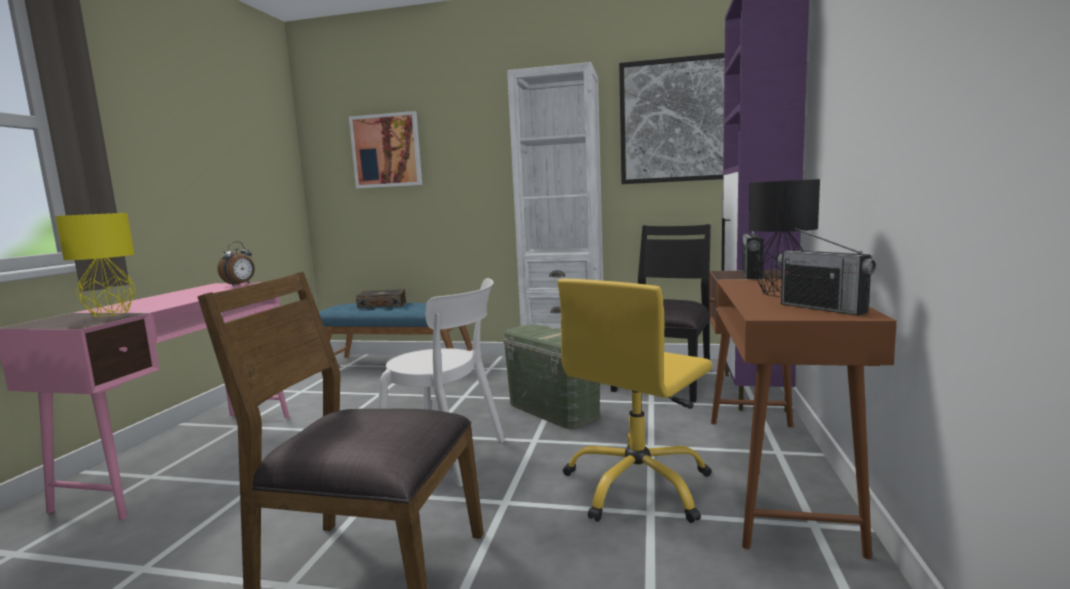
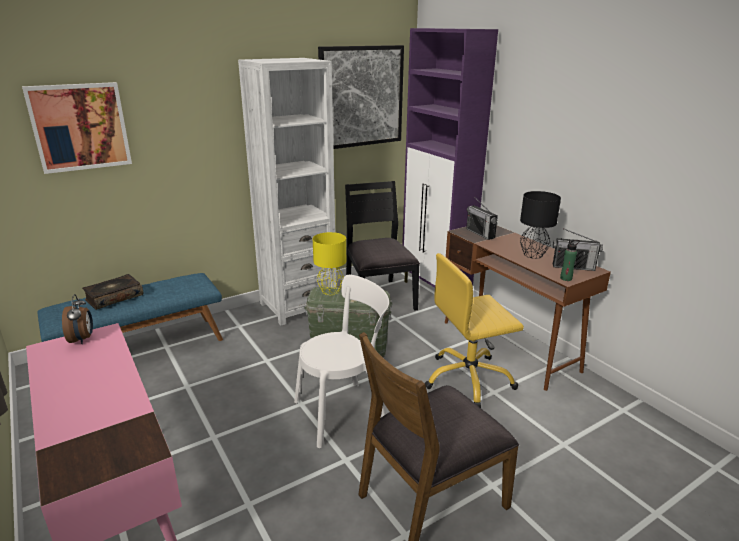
camera: 45 degrees left, 15 degrees up
yellow table lamp [55,213,136,317] -> yellow table lamp moved to [313,232,346,295]
yellow office chair [558,279,712,523] -> yellow office chair turned 75 degrees clockwise [425,253,524,408]
none -> green bottle [560,239,580,281]

